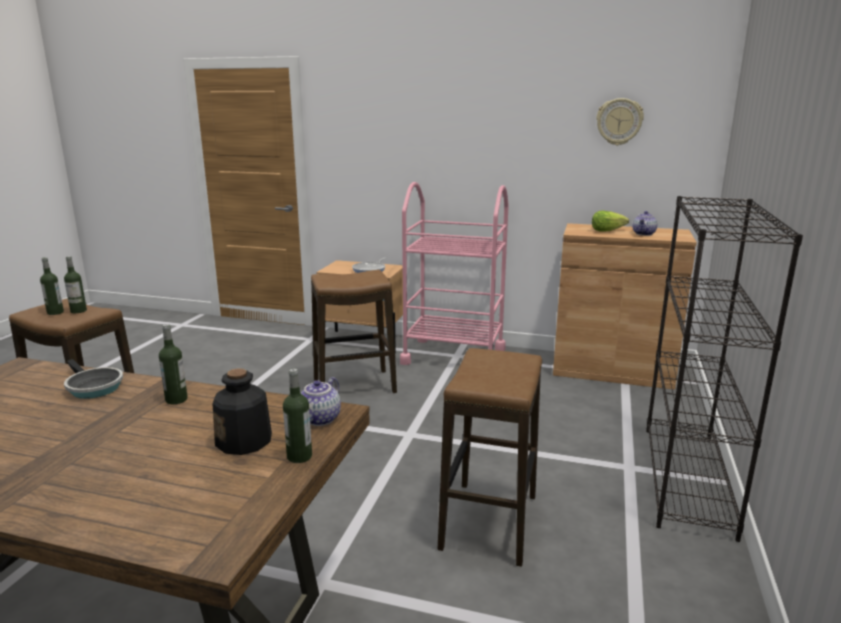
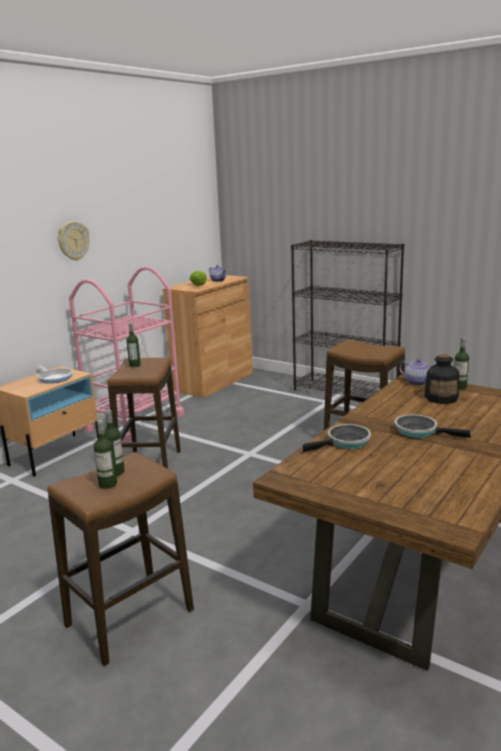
camera: 70 degrees left, 0 degrees up
bottle [159,324,188,404] -> bottle moved to [126,323,141,367]
wall clock [596,98,644,145] -> wall clock moved to [58,221,90,261]
none -> frying pan [394,414,471,438]

